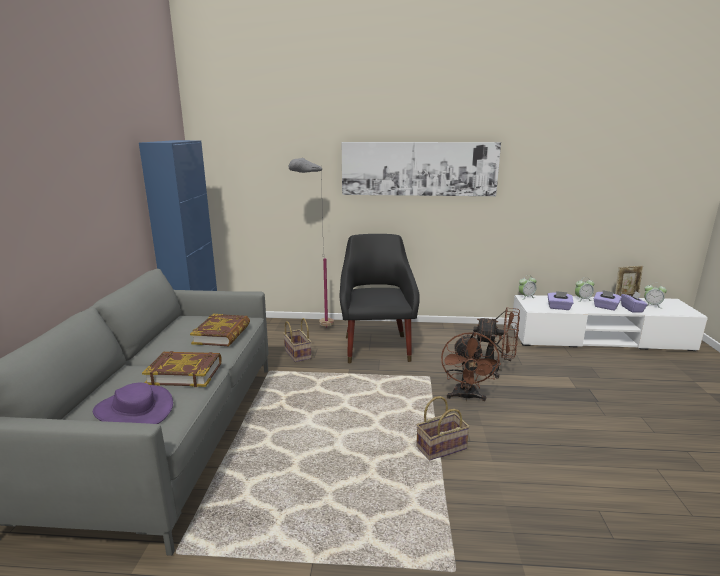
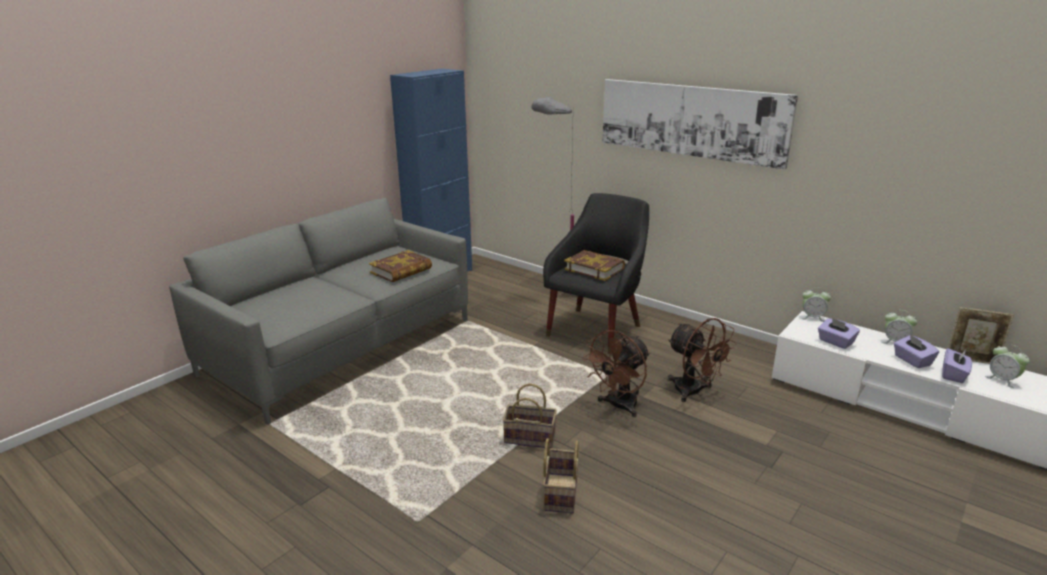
camera: 35 degrees right, 5 degrees up
purple hat [93,383,173,424] -> none
book [142,351,222,387] -> book moved to [564,250,625,281]
basket [283,318,311,362] -> basket moved to [543,438,579,514]

